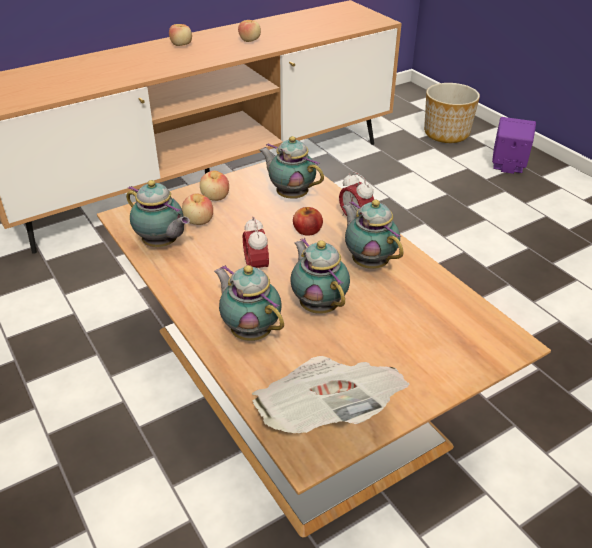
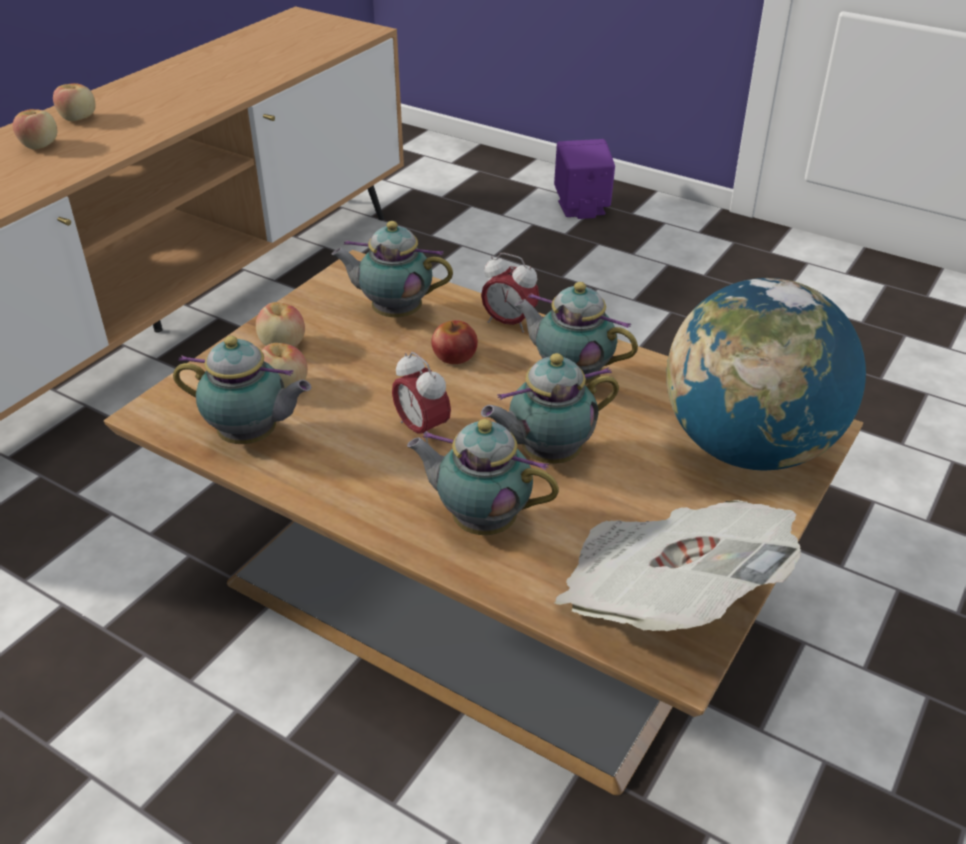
camera: 25 degrees left, 0 degrees up
apple [238,20,261,42] -> apple moved to [13,109,57,149]
teapot [290,238,350,314] -> teapot turned 60 degrees counterclockwise [481,353,619,464]
planter [424,83,480,143] -> none
none -> globe [666,278,866,471]

